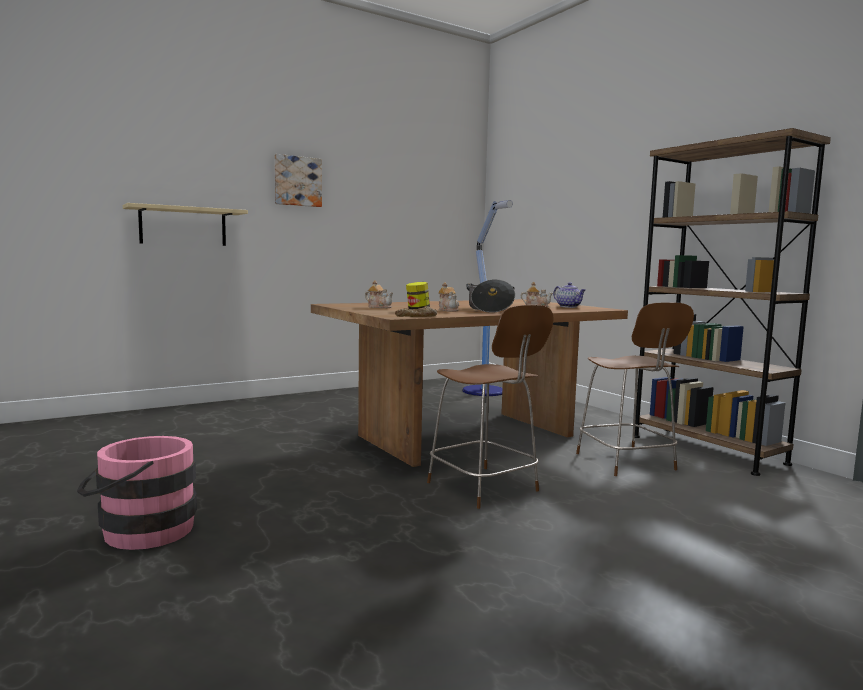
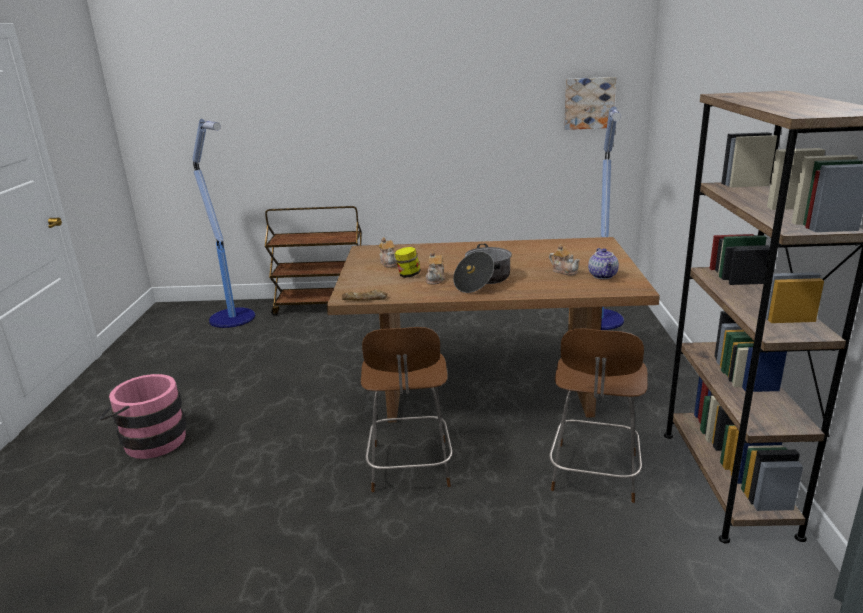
camera: 35 degrees right, 15 degrees up
beige shelf [123,203,248,246] -> none
picture [274,154,322,207] -> picture moved to [564,77,616,130]
none -> floor lamp [192,119,255,328]
none -> brown cart [265,206,362,316]

